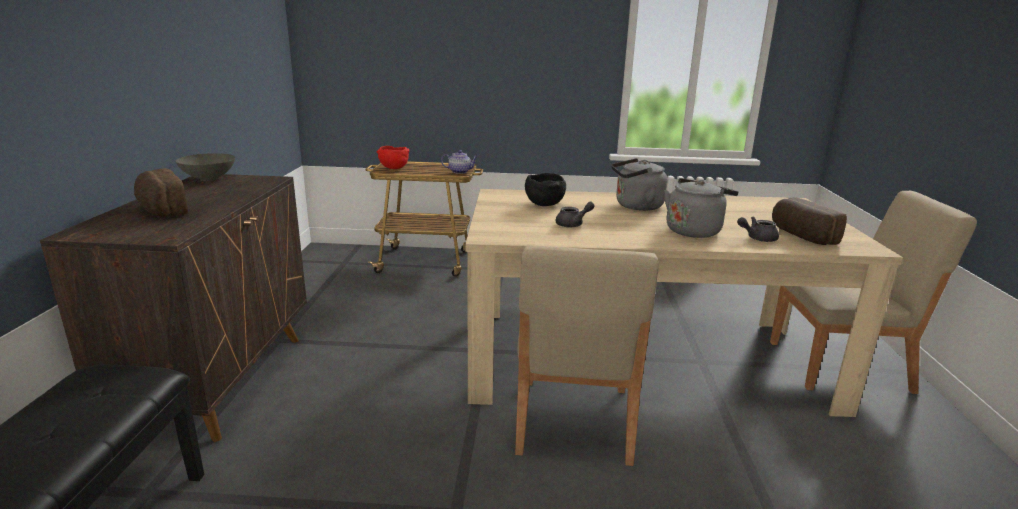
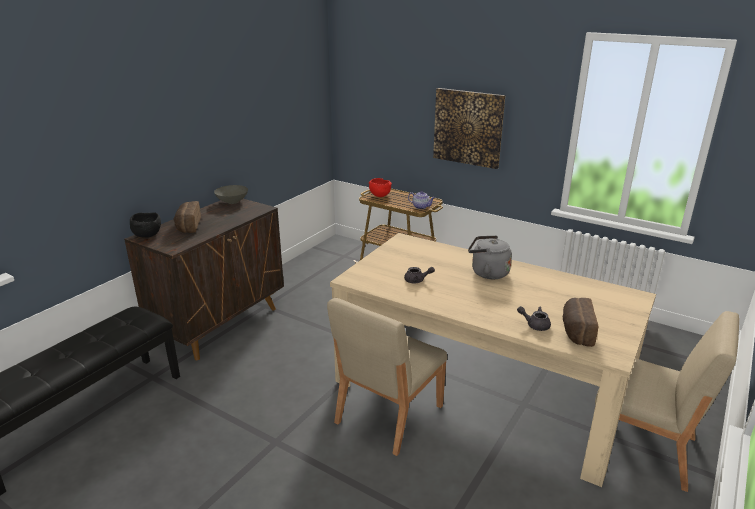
camera: 30 degrees right, 5 degrees up
black bowl [525,173,566,206] -> black bowl moved to [130,212,161,238]
grey kettle [664,178,739,238] -> none
none -> picture [433,88,506,169]

